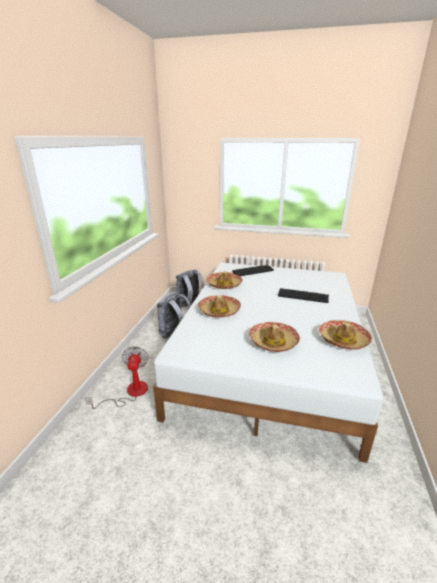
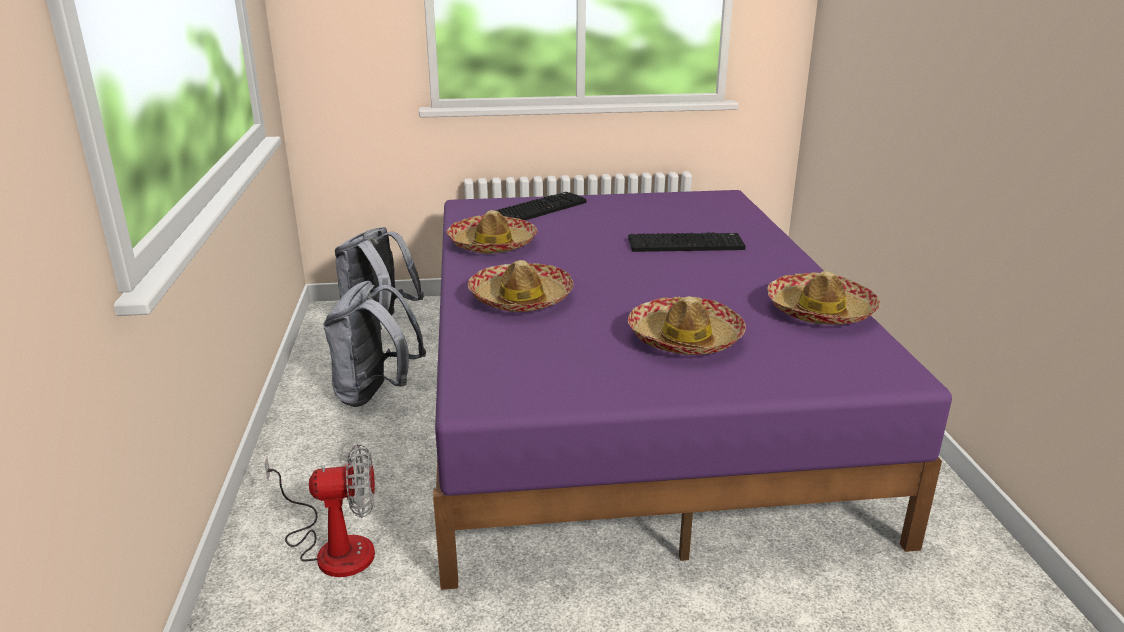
camera: 20 degrees left, 0 degrees up
fan [85,346,149,409] -> fan turned 105 degrees clockwise [264,444,375,577]
white bed [153,262,383,463] -> purple bed [433,190,952,590]

